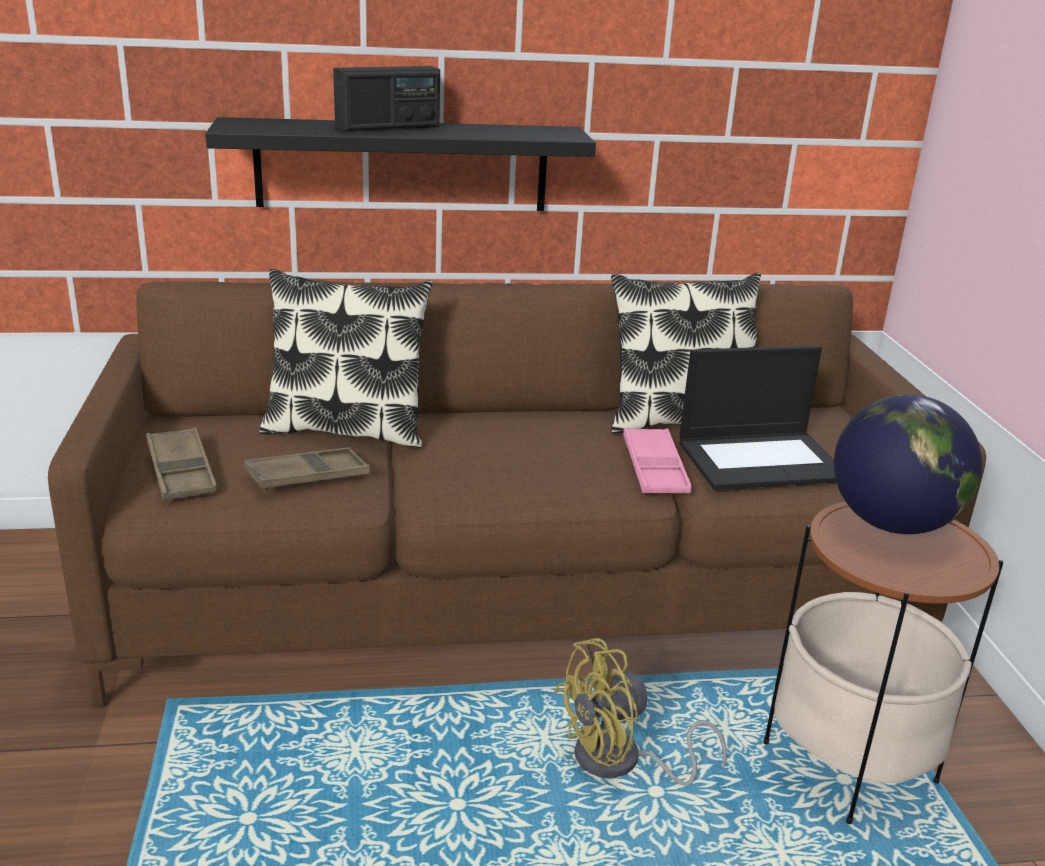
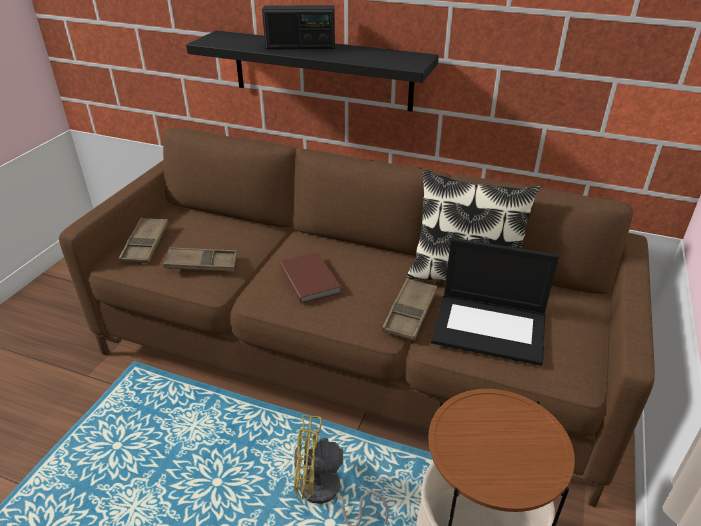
camera: 30 degrees right, 10 degrees up
pillow [259,269,433,448] -> none
pink tray [623,428,692,493] -> brown tray [382,278,437,341]
globe [834,394,982,534] -> none
none -> brown book [279,252,341,303]

